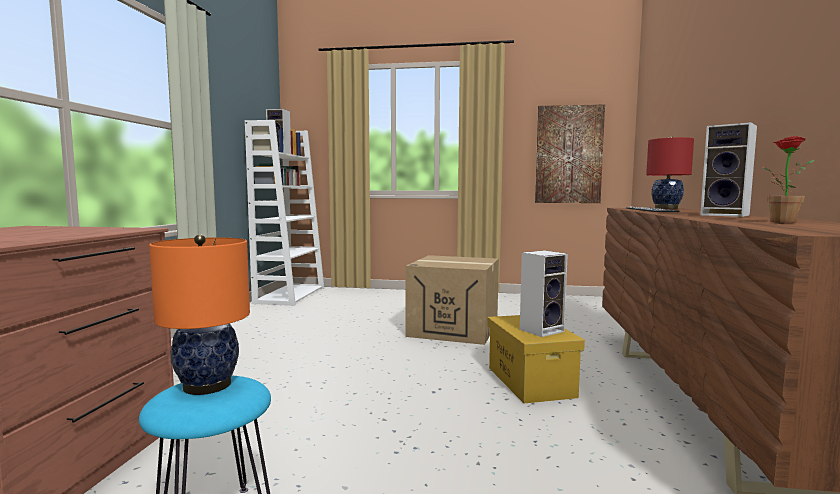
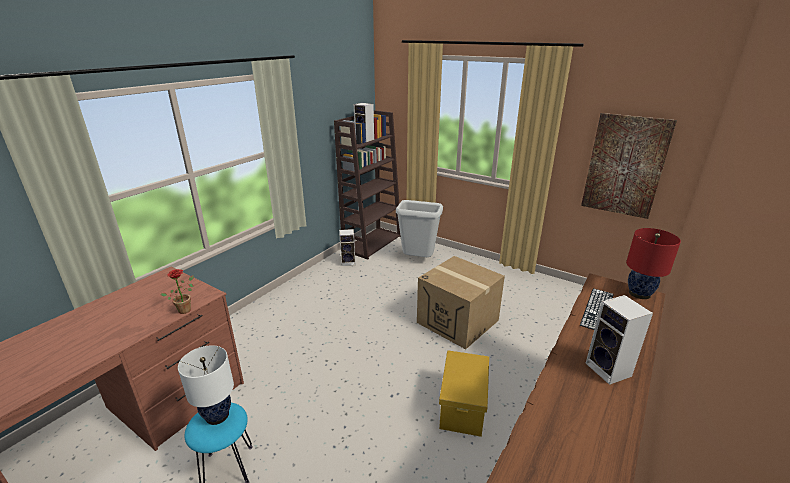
camera: 25 degrees right, 20 degrees up
orange table lamp [149,234,250,395] -> white table lamp [178,345,234,425]
white bookcase [245,120,324,306] -> brown bookcase [334,110,401,260]
speaker [520,250,568,337] -> speaker moved to [339,229,355,266]
potted plant [762,136,815,223] -> potted plant moved to [161,269,194,314]
none -> grey trash can [396,200,443,257]

